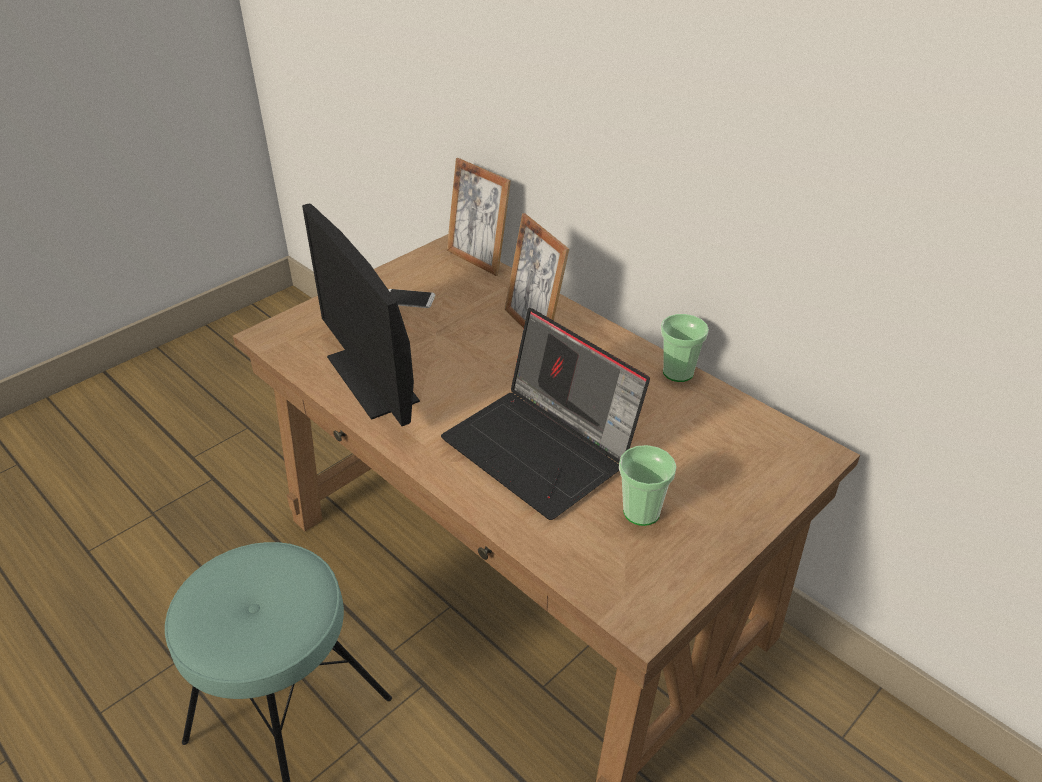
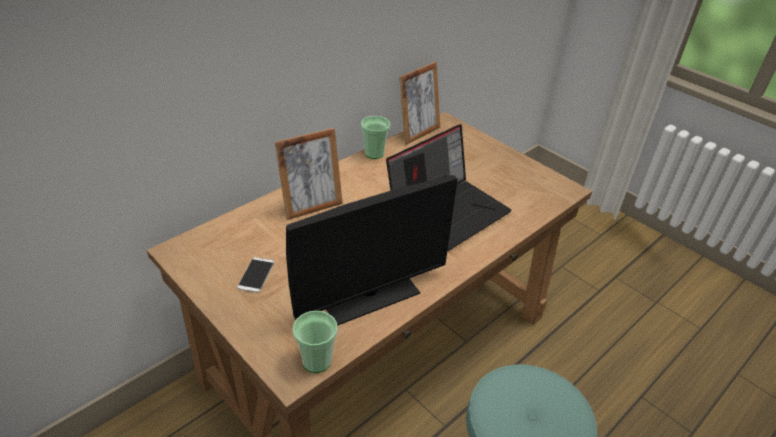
camera: 90 degrees left, 0 degrees up
picture frame [447,158,511,276] -> picture frame moved to [399,62,440,145]
cup [619,445,677,526] -> cup moved to [293,311,337,373]

